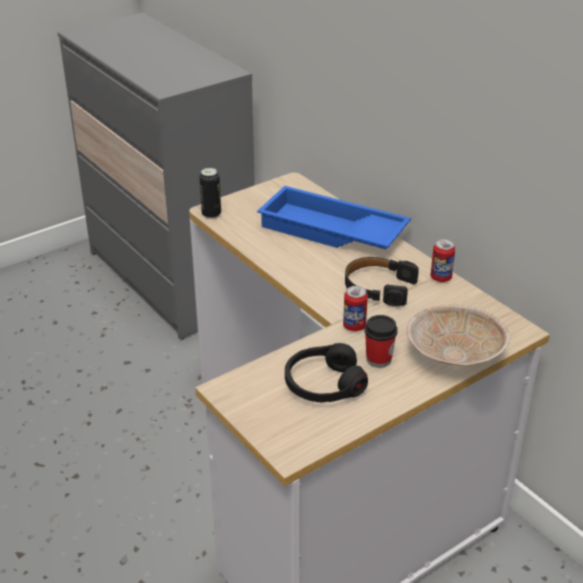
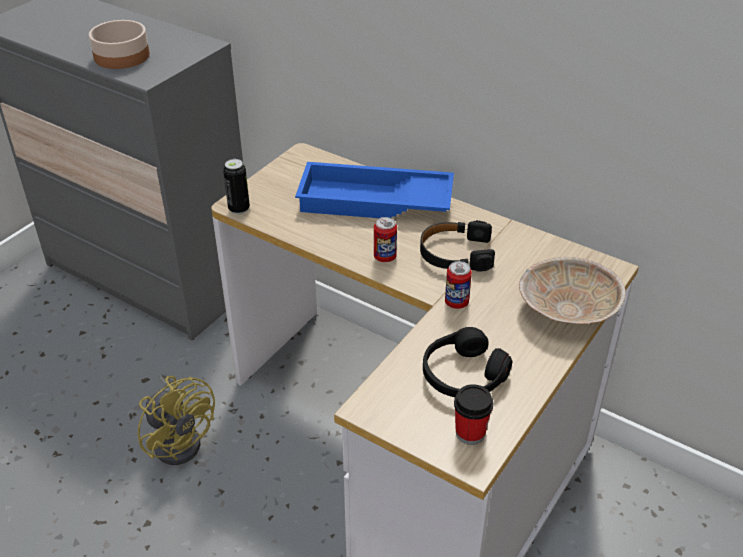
camera: 20 degrees left, 5 degrees up
cup [364,315,398,368] -> cup moved to [454,384,493,445]
can [431,239,455,282] -> can moved to [374,217,397,262]
none -> bowl [89,20,150,69]
none -> yellow fan [138,374,215,465]

